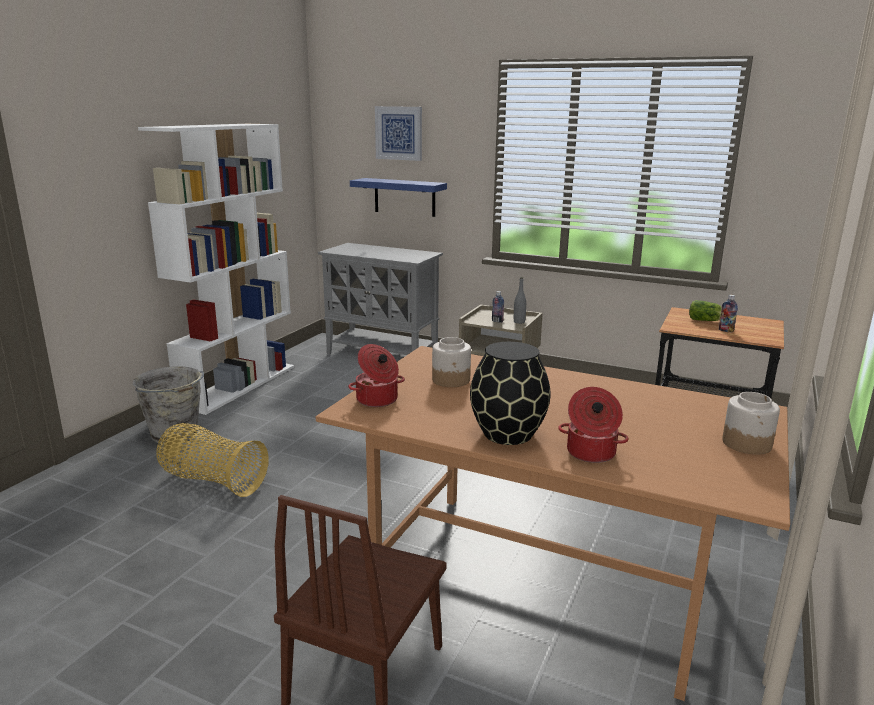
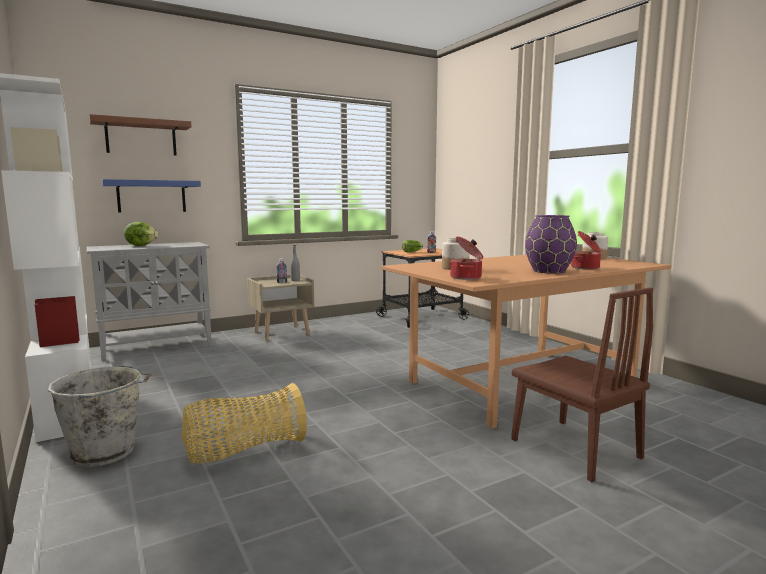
camera: 55 degrees left, 10 degrees down
picture [375,106,422,161] -> brown shelf [89,114,191,155]
black vase [470,342,550,445] -> purple vase [525,215,577,274]
none -> lettuce [124,222,158,246]

